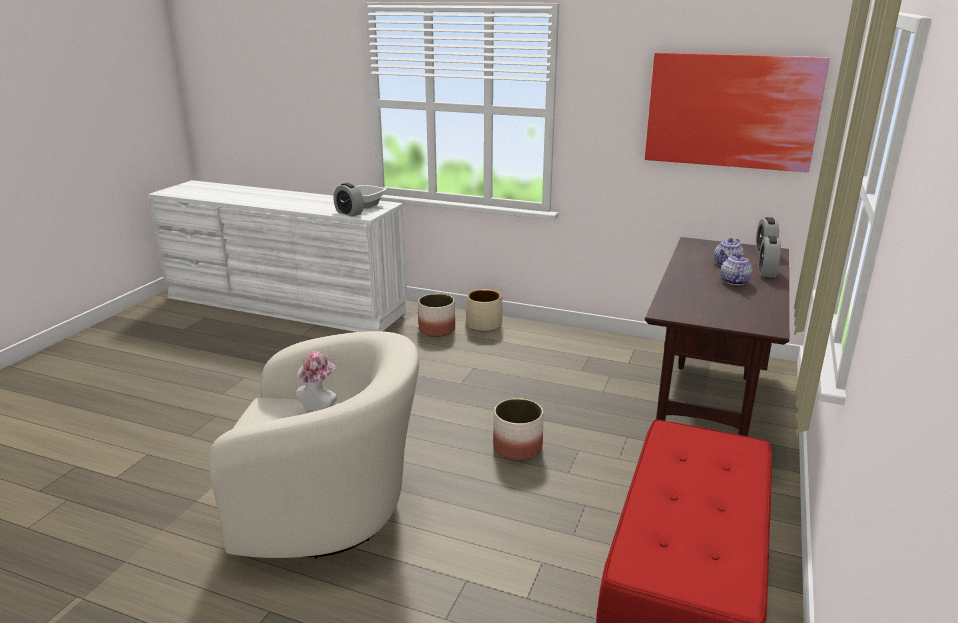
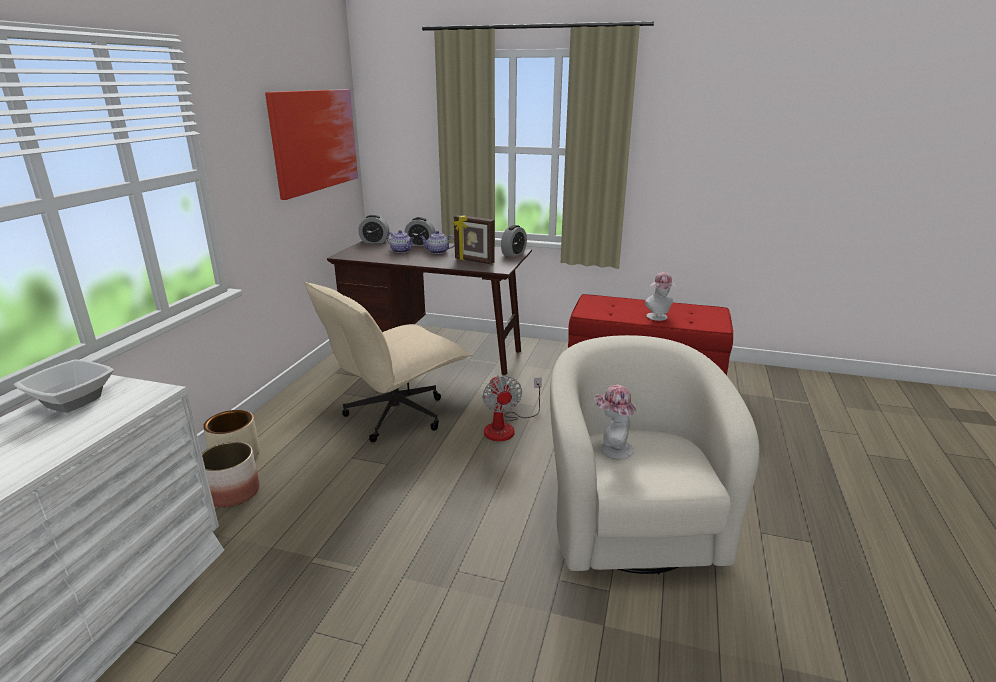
camera: 95 degrees left, 0 degrees up
alarm clock [333,183,364,217] -> alarm clock moved to [501,225,527,257]
planter [493,398,544,461] -> fan [483,375,542,441]
none -> beige office chair [304,282,472,442]
none -> picture frame [453,215,495,264]
none -> hat [645,272,676,321]

